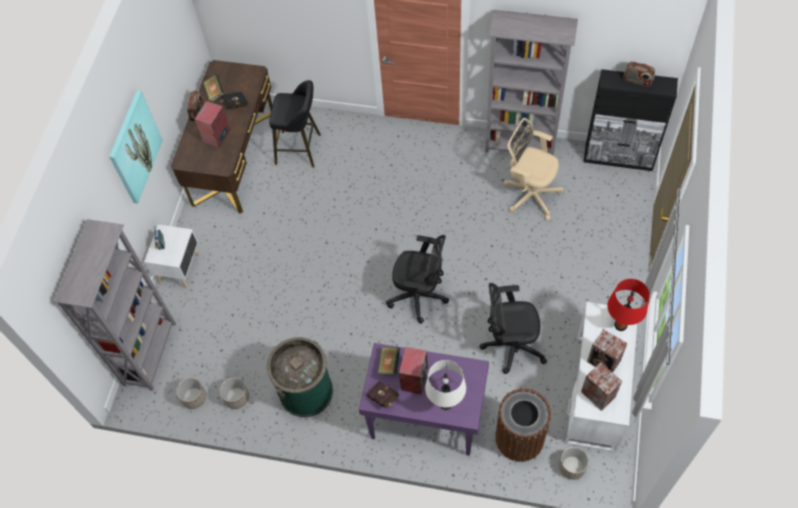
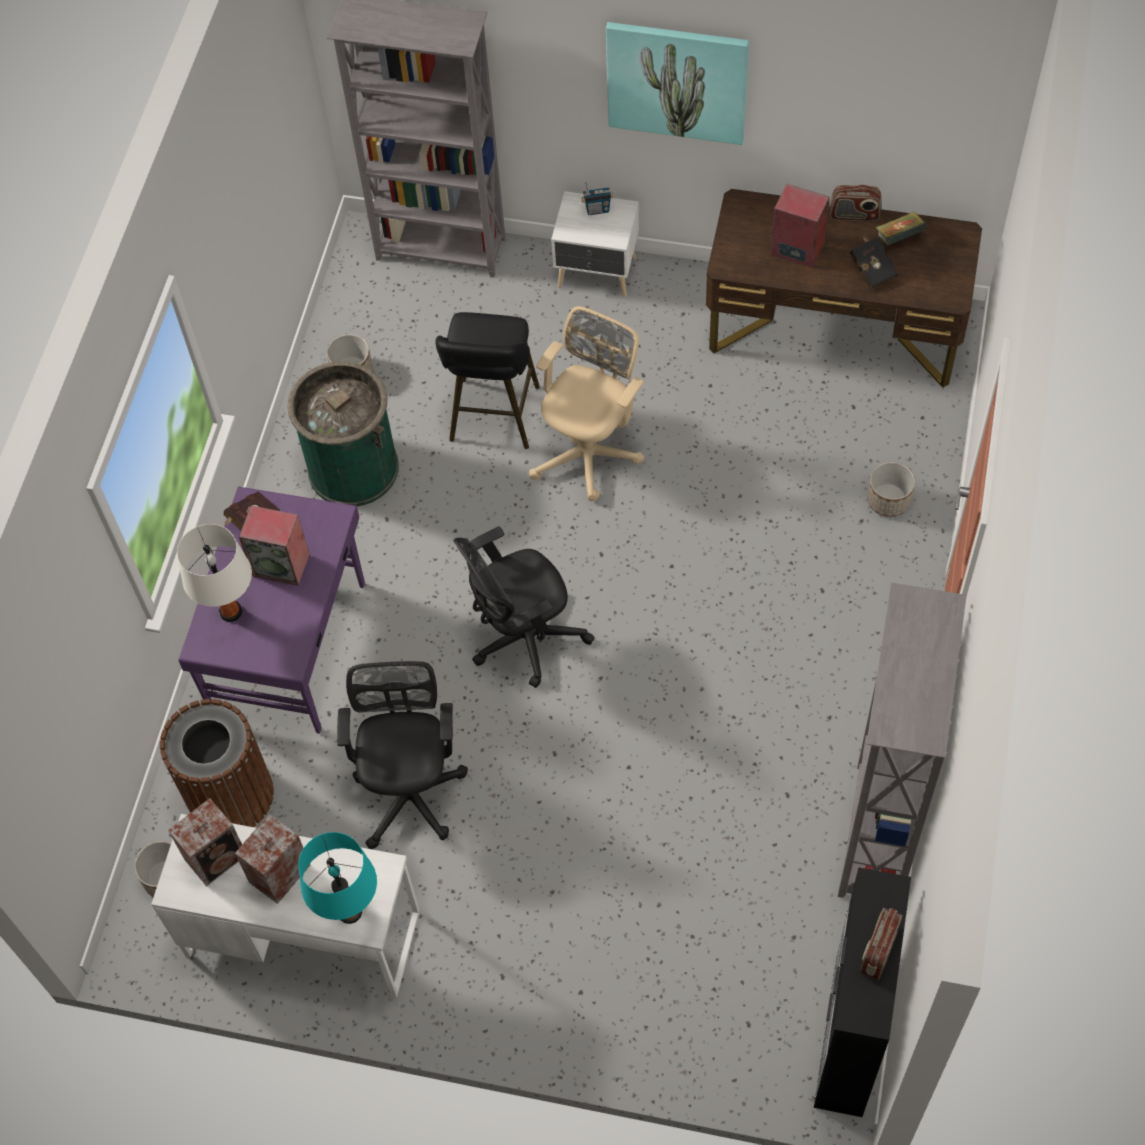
camera: 90 degrees right, 0 degrees up
planter [176,378,206,409] -> planter moved to [867,462,915,517]
black stool [269,80,321,168] -> black stool moved to [435,312,540,449]
book [378,347,400,375] -> none
black office chair [386,235,449,324] -> black office chair turned 45 degrees clockwise [454,526,595,688]
beige office chair [504,118,563,220] -> beige office chair moved to [529,306,645,501]
red table lamp [607,279,650,331] -> turquoise table lamp [298,832,377,924]

